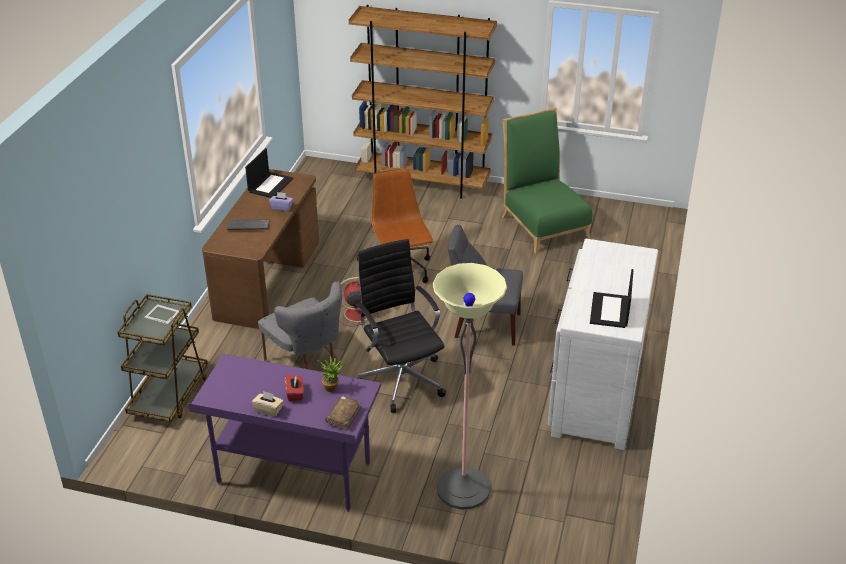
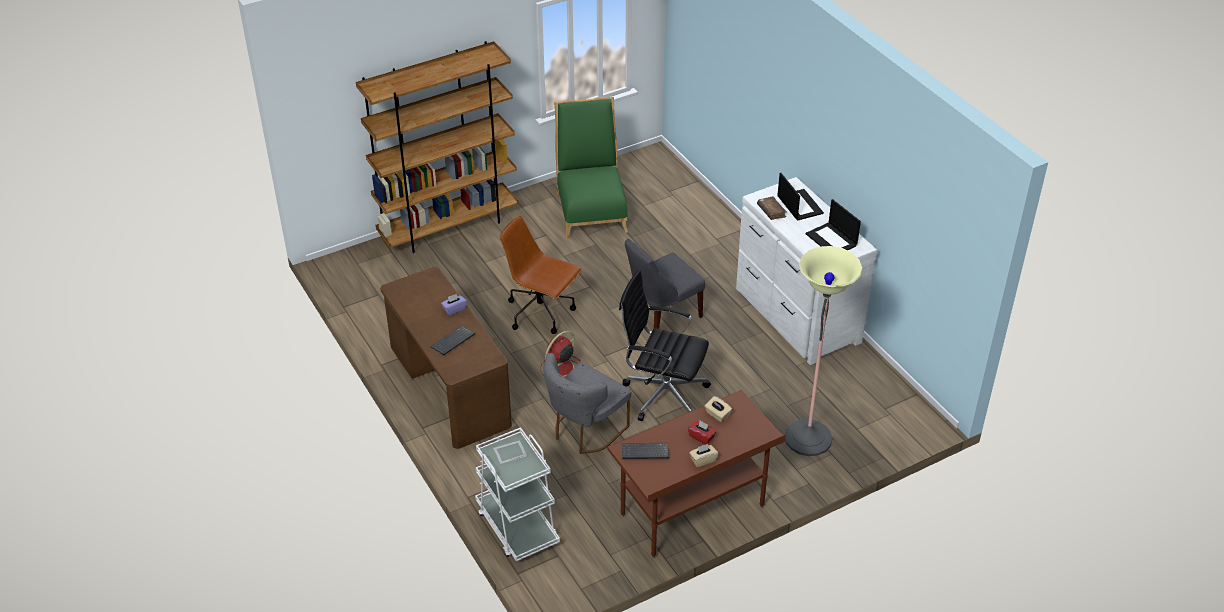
camera: 45 degrees left, 5 degrees up
brown cart [117,294,208,422] -> white cart [475,427,560,561]
purple desk [188,354,381,512] -> brown desk [607,390,786,558]
laptop [245,148,293,198] -> laptop moved to [777,173,824,220]
grey chair [258,281,342,369] -> grey chair turned 120 degrees clockwise [543,353,631,454]
potted plant [317,356,345,392] -> beige tissue box [705,396,732,422]
brown book [325,396,361,431] -> brown book moved to [757,196,787,220]
green chair [502,108,592,254] -> green chair turned 60 degrees clockwise [554,97,628,238]
none -> keyboard [622,443,669,459]

